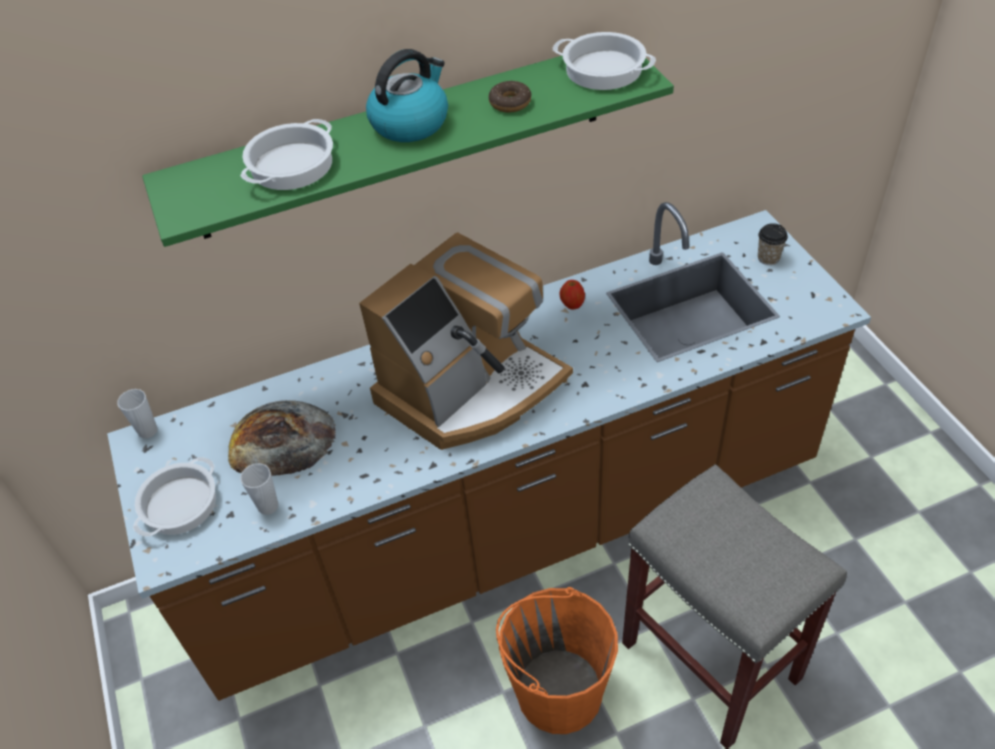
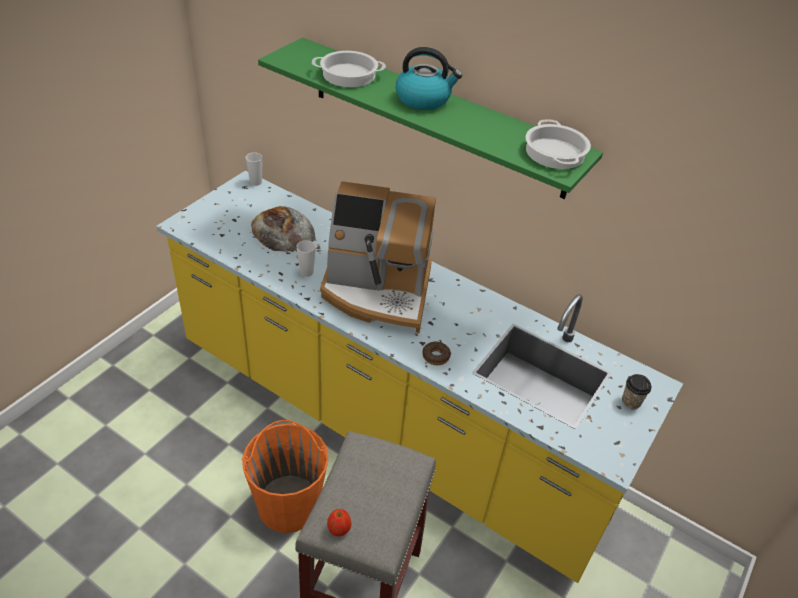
camera: 50 degrees right, 5 degrees down
brown counter [107,202,871,701] -> yellow counter [156,170,683,583]
cooking pot [133,457,216,537] -> none
cup [240,463,278,515] -> cup moved to [296,240,316,277]
donut [489,81,531,112] -> donut moved to [422,342,451,365]
apple [559,280,585,310] -> apple moved to [327,509,351,536]

